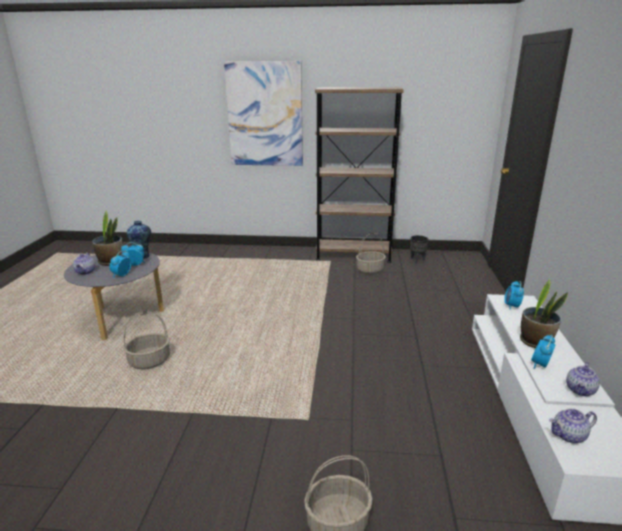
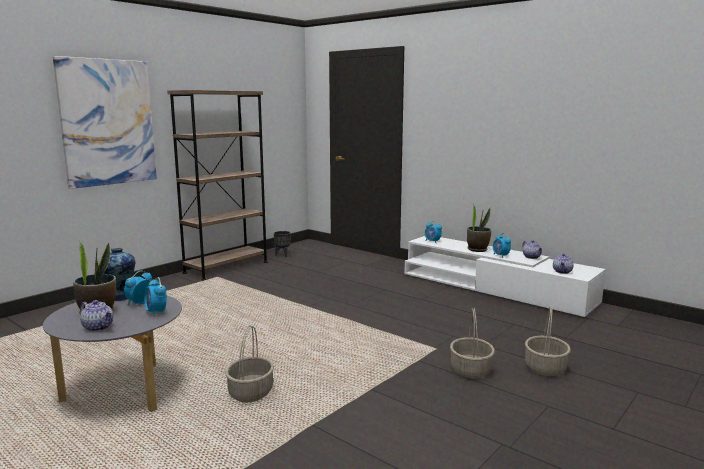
camera: 55 degrees left, 10 degrees down
basket [356,233,386,274] -> basket moved to [450,308,495,379]

